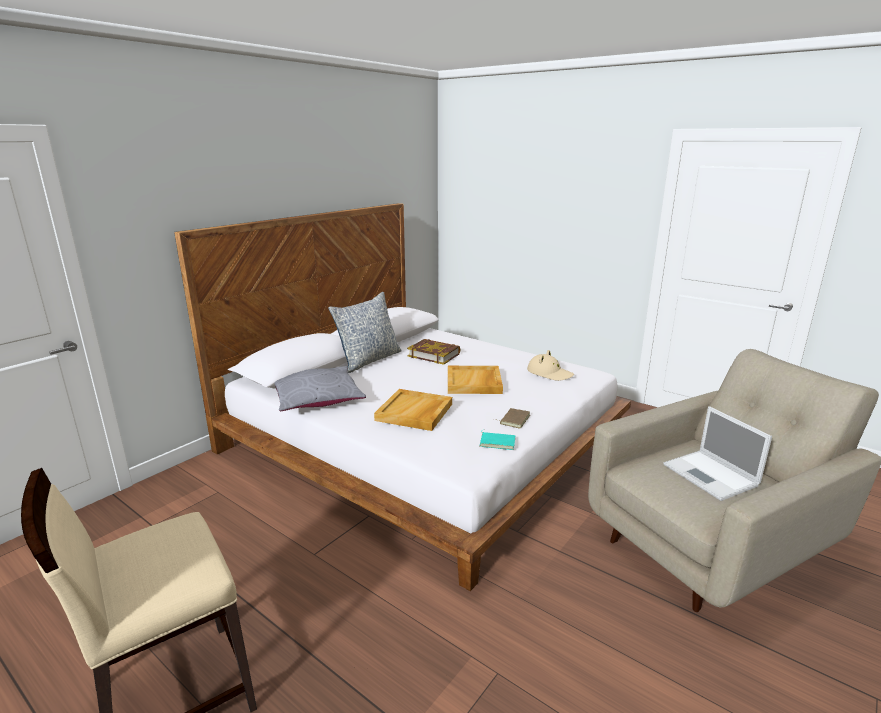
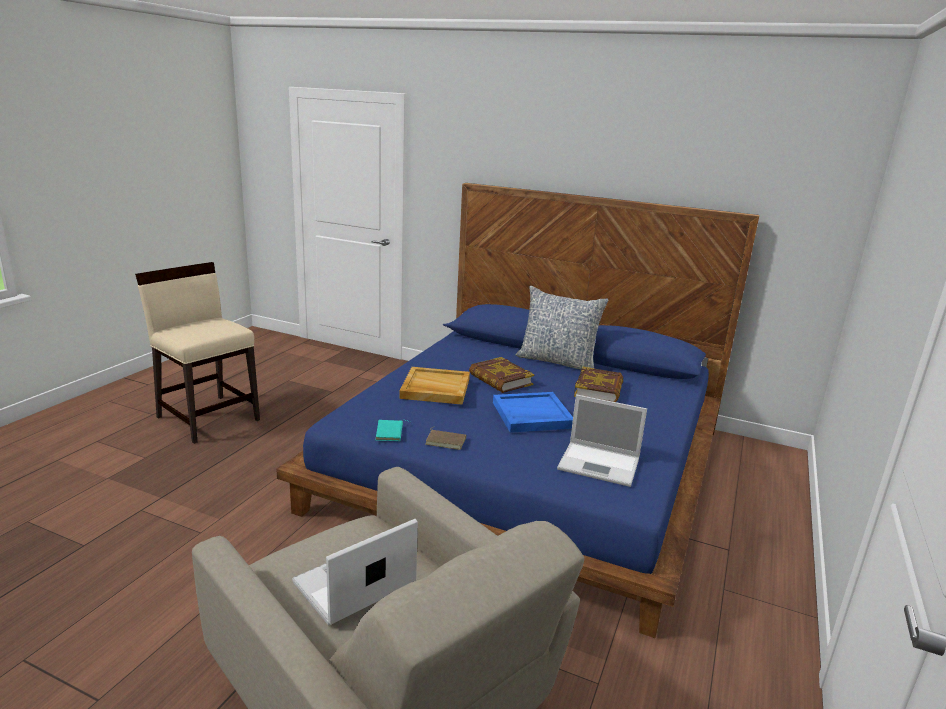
camera: 75 degrees right, 0 degrees up
white bed [174,203,631,591] -> blue bed [276,183,760,638]
grey pillow [275,366,366,411] -> none
beige tray [448,366,503,394] -> blue tray [493,392,573,433]
beige hat [527,350,574,381] -> laptop [557,394,647,487]
none -> book [469,357,535,393]

